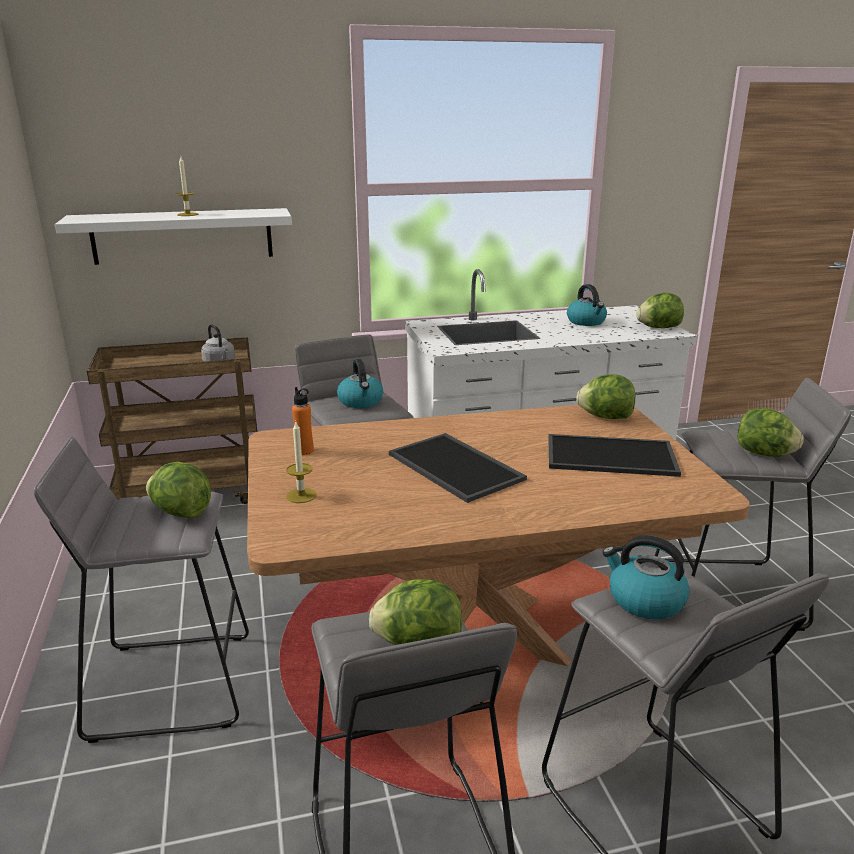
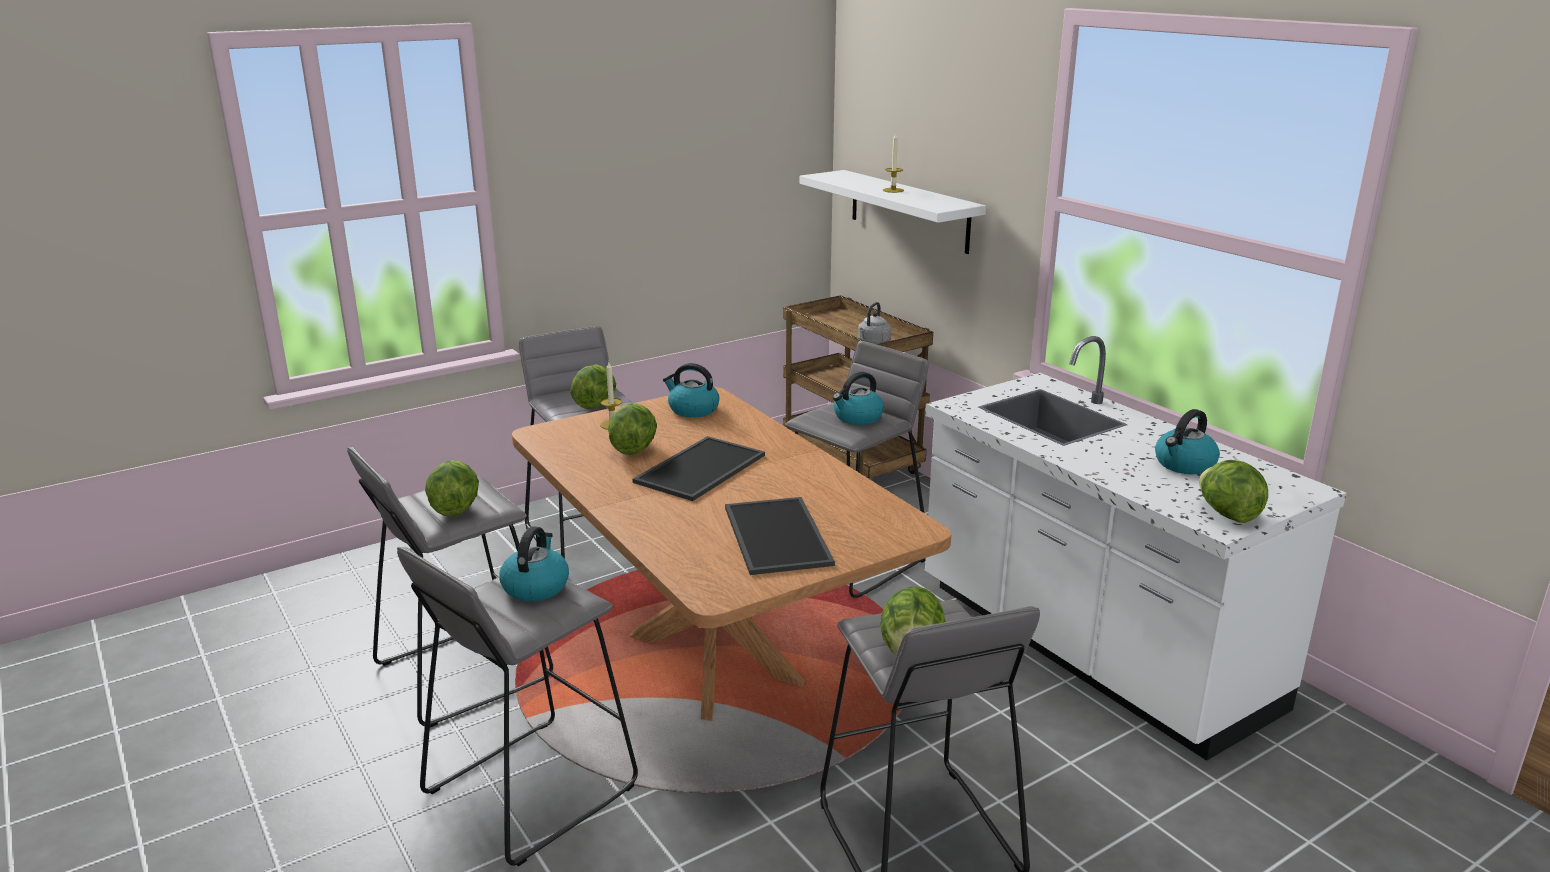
camera: 70 degrees right, 0 degrees up
orange bottle [292,387,313,455] -> kettle [663,363,719,418]
lettuce [576,374,635,419] -> lettuce moved to [608,403,657,455]

